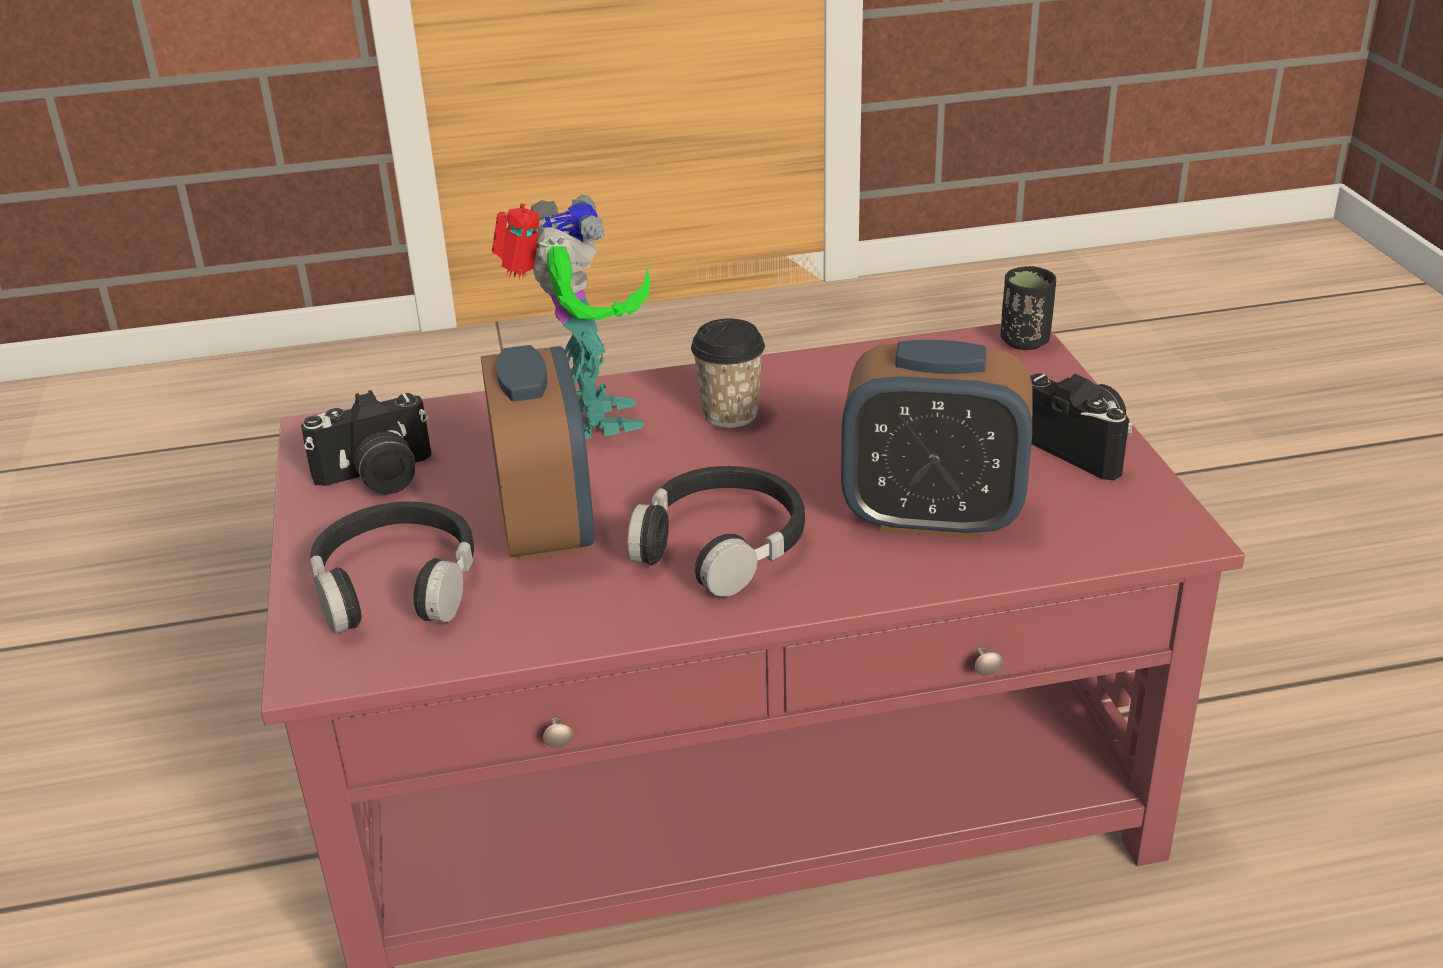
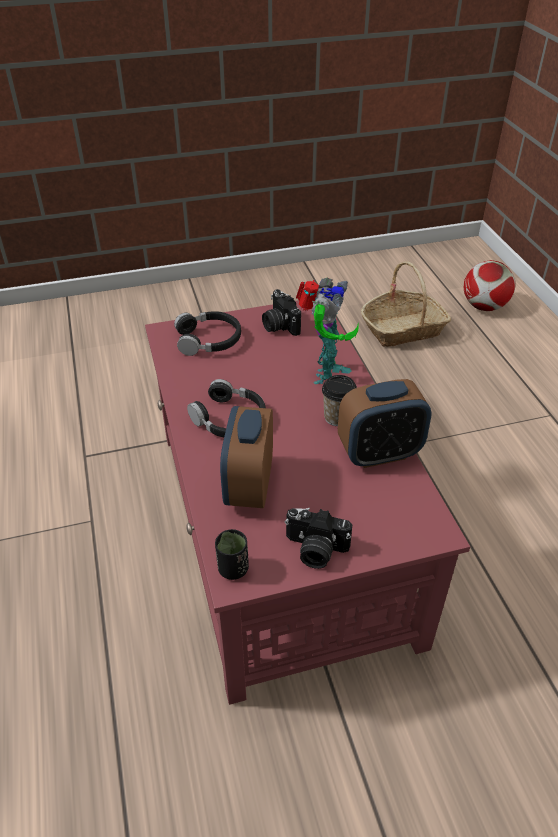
camera: 85 degrees right, 10 degrees up
alarm clock [481,345,594,560] -> alarm clock moved to [338,379,432,468]
toy robot [492,194,651,440] -> toy robot turned 60 degrees counterclockwise [296,278,359,384]
black cup [1001,266,1056,350] -> black cup moved to [215,529,249,580]
camera [1030,373,1133,480] -> camera turned 60 degrees clockwise [285,508,353,569]
none -> basket [361,261,451,347]
none -> football [464,260,515,311]

